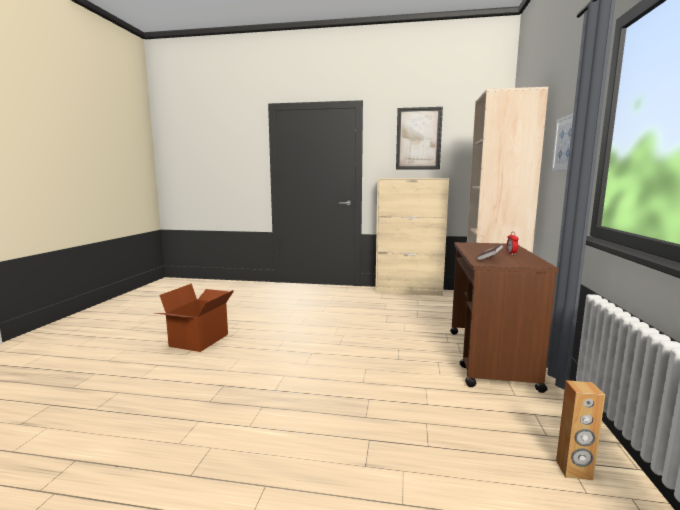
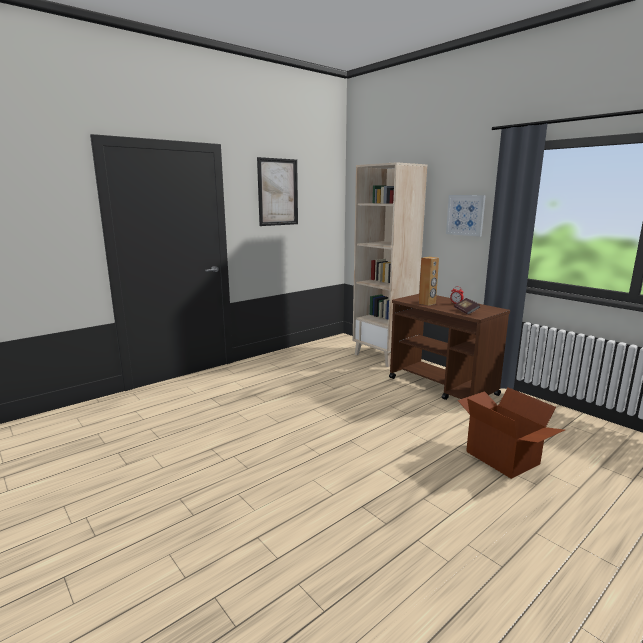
camera: 50 degrees left, 5 degrees up
cardboard box [155,283,234,352] -> cardboard box moved to [458,387,565,479]
beige cabinet [375,178,449,296] -> none
brown speaker [556,380,605,480] -> brown speaker moved to [419,257,439,306]

